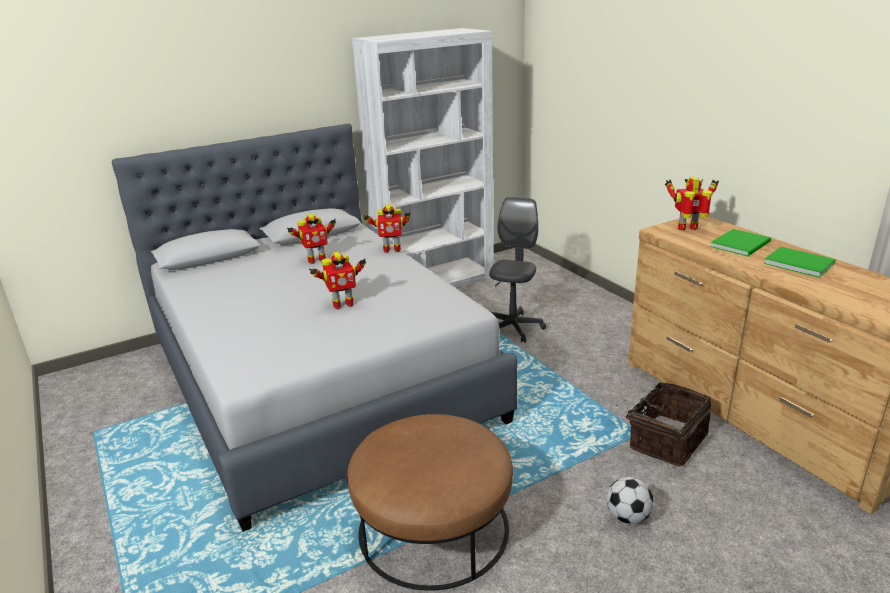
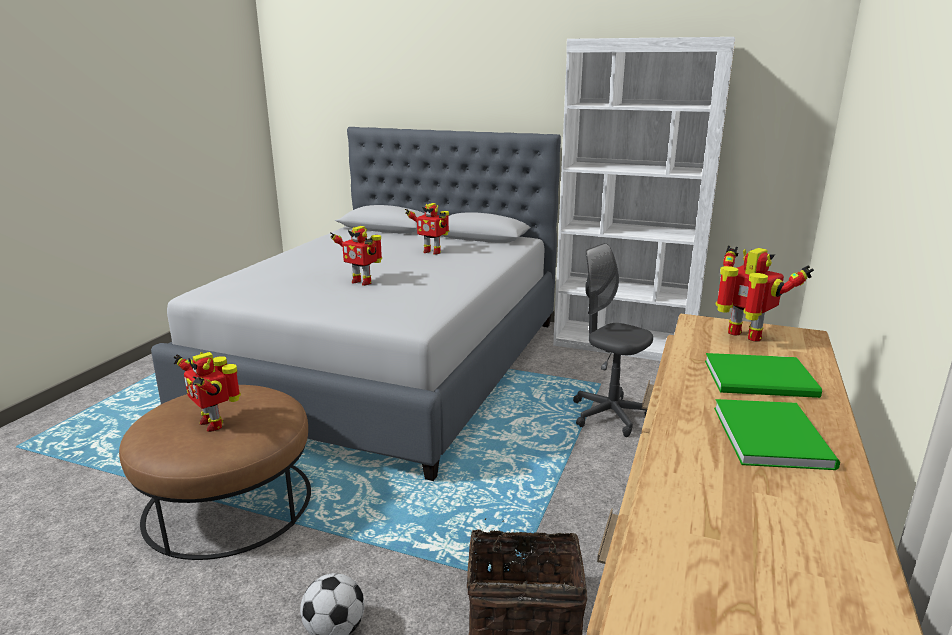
camera: 50 degrees right, 5 degrees down
toy robot [363,204,411,253] -> toy robot moved to [173,352,241,432]
grey office chair [489,197,546,343] -> grey office chair turned 120 degrees counterclockwise [573,243,653,437]

